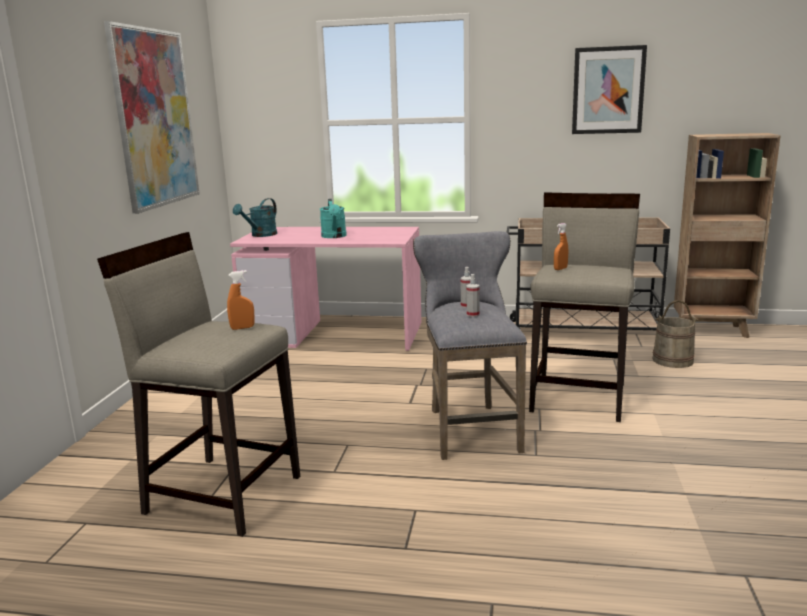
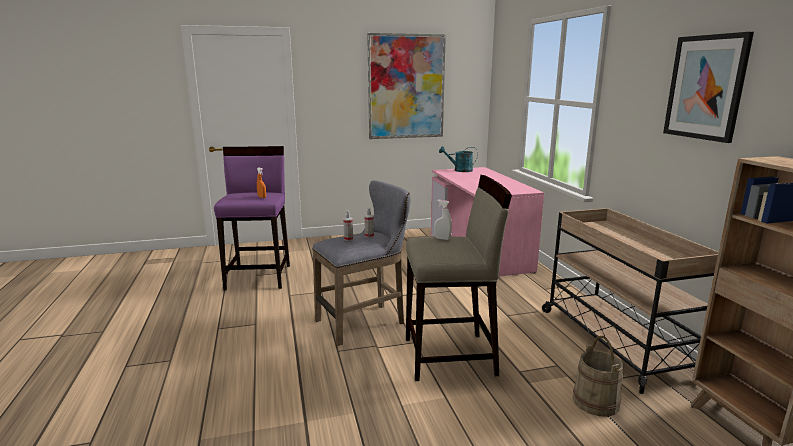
camera: 65 degrees right, 0 degrees up
beige stool [97,232,300,537] -> purple stool [214,146,290,290]
turquoise watering can [320,199,347,238] -> none
orange spray bottle [554,223,568,270] -> white spray bottle [434,200,452,240]

